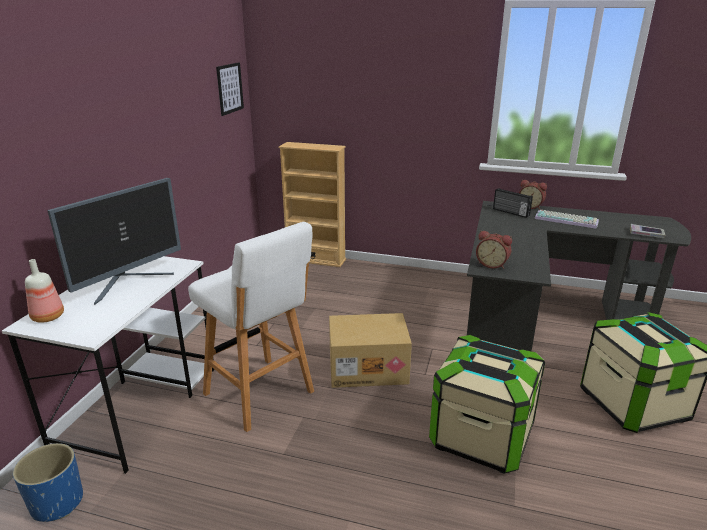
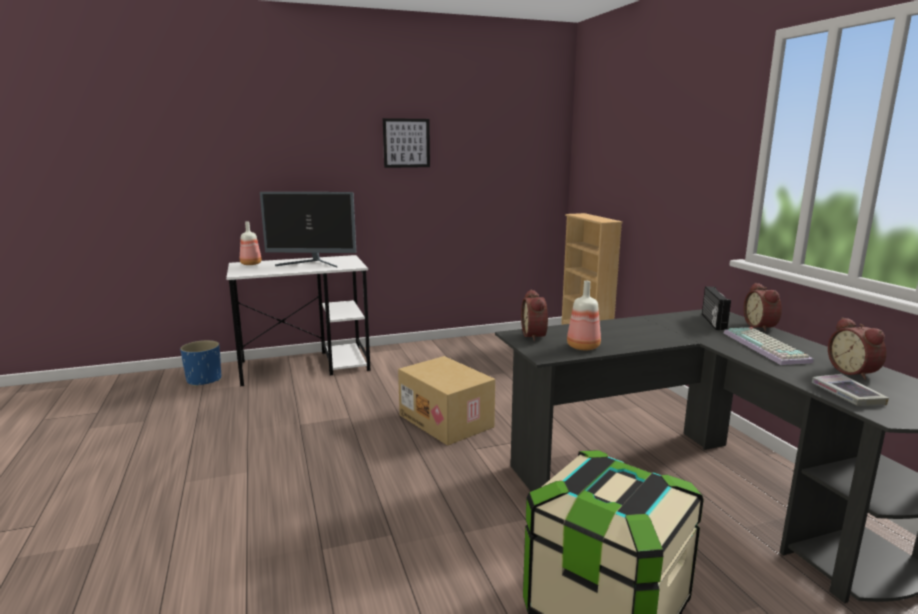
camera: 55 degrees right, 10 degrees down
white stool [188,222,314,432] -> none
picture [216,62,244,116] -> picture moved to [383,118,430,168]
storage box [429,335,545,474] -> none
none -> bottle [567,281,601,350]
none -> alarm clock [828,317,886,380]

